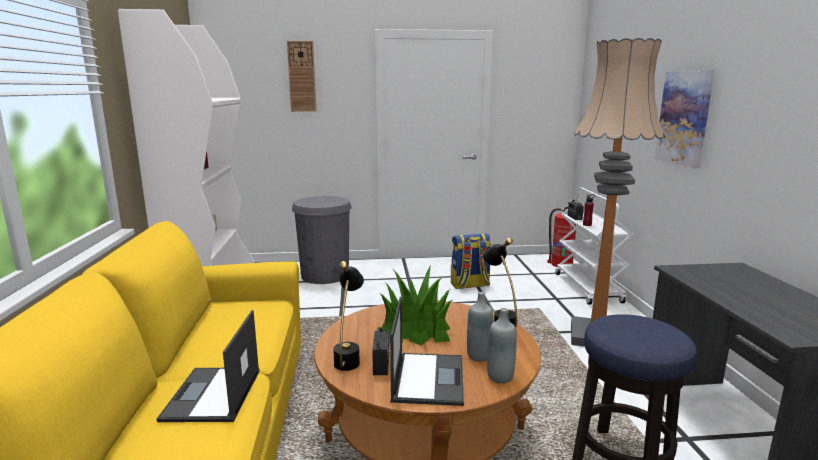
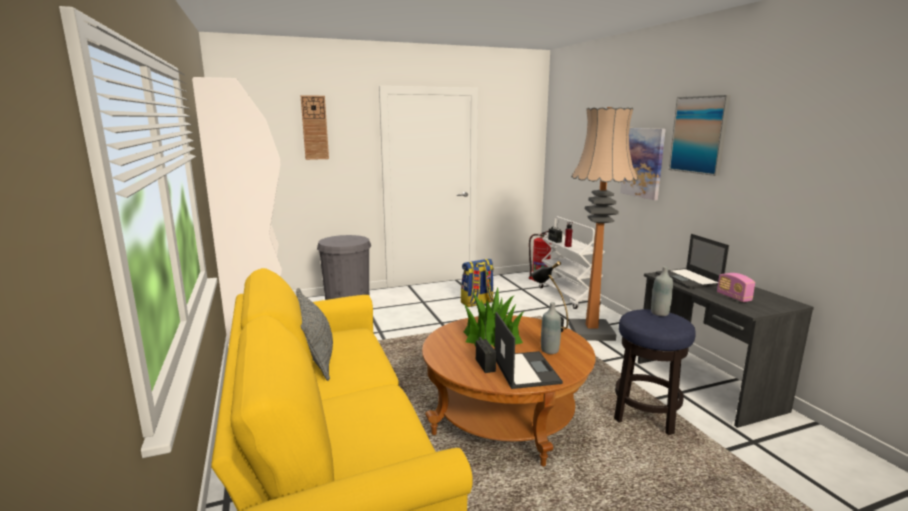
camera: 15 degrees left, 0 degrees up
laptop [156,310,260,422] -> laptop moved to [656,234,729,289]
black table lamp [333,261,364,371] -> none
grey bottle [487,308,517,383] -> grey bottle moved to [651,266,673,316]
none -> grey pillow [296,288,333,381]
none -> picture [669,95,731,176]
none -> radio [717,273,755,302]

